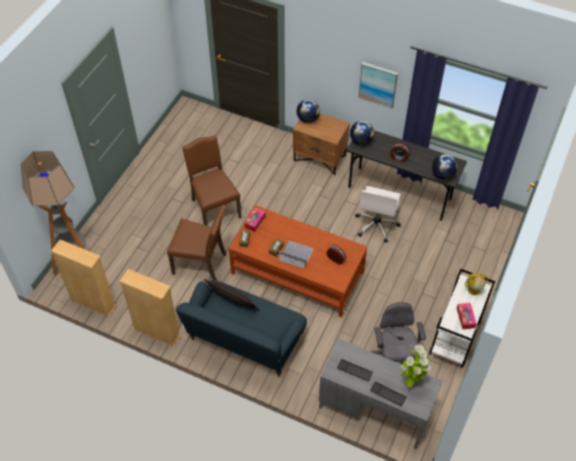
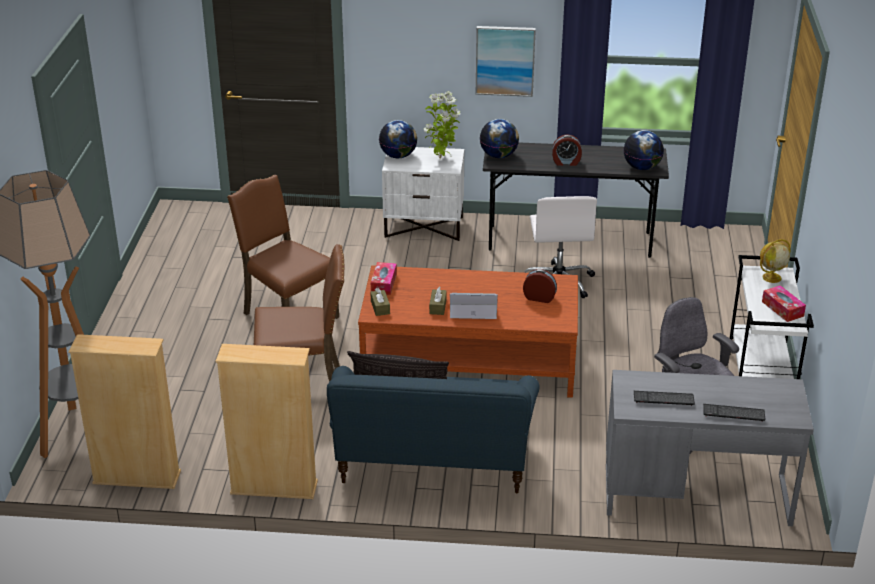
camera: 20 degrees left, 20 degrees down
brown nightstand [293,113,350,175] -> white nightstand [382,147,464,241]
potted plant [400,344,431,388] -> potted plant moved to [423,91,461,159]

